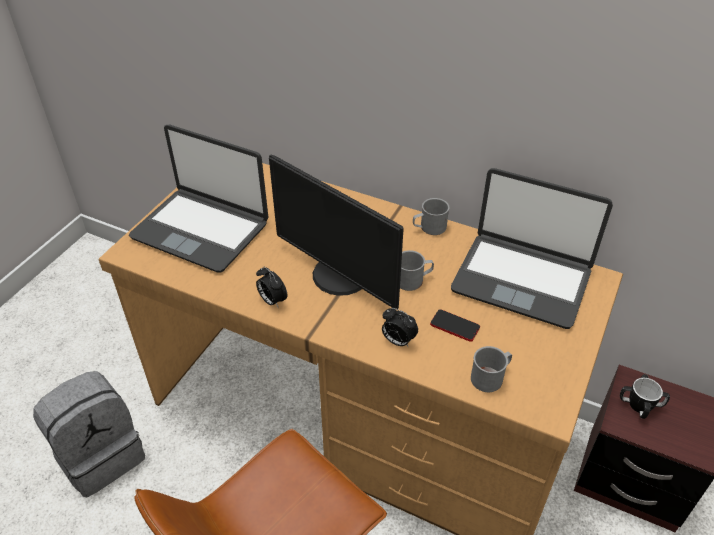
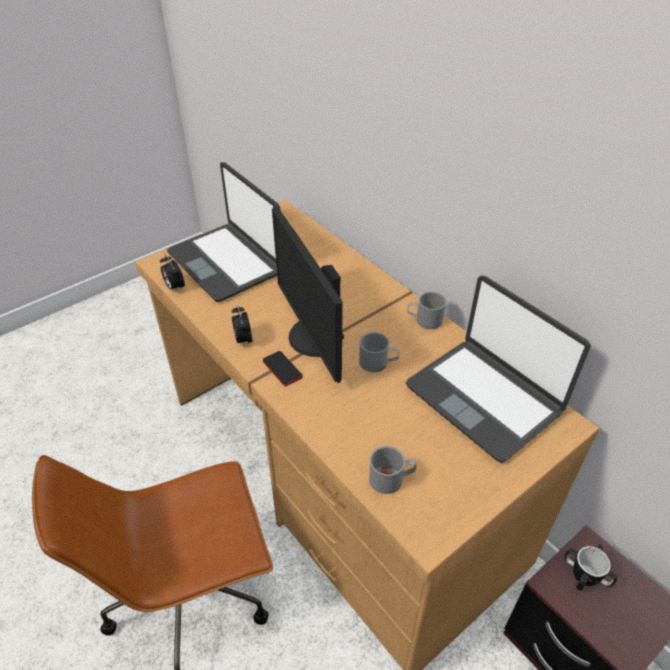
camera: 25 degrees right, 0 degrees up
grey backpack [33,371,145,497] -> none
alarm clock [382,308,418,347] -> alarm clock moved to [160,255,185,293]
phone [430,309,480,342] -> phone moved to [263,351,303,386]

